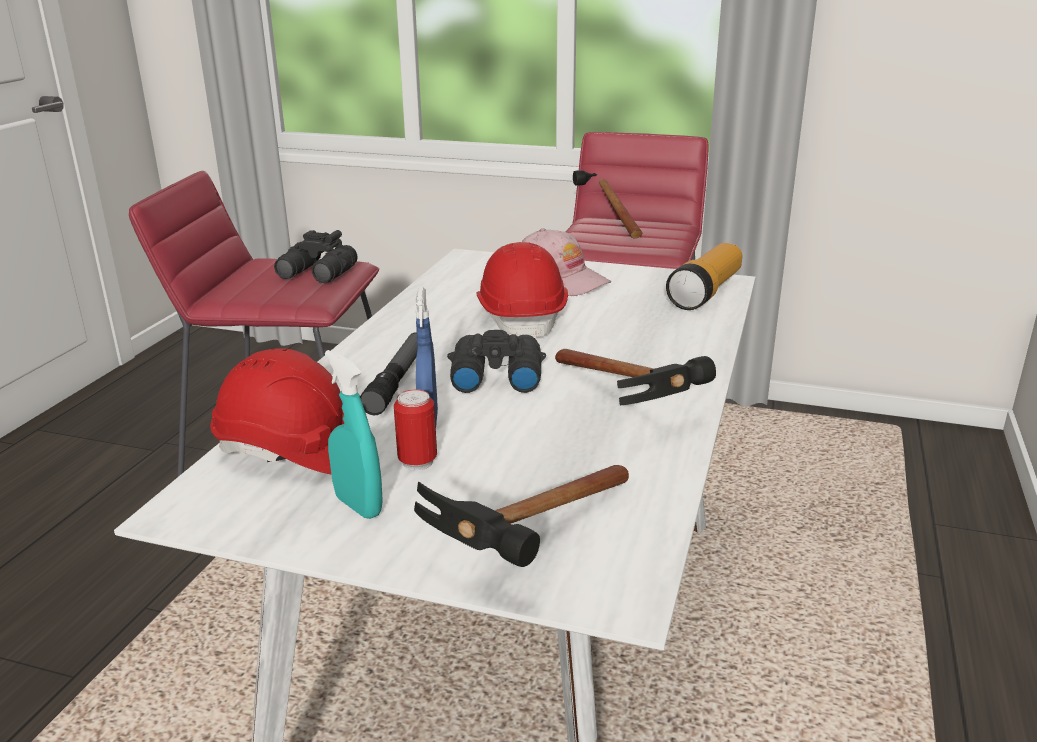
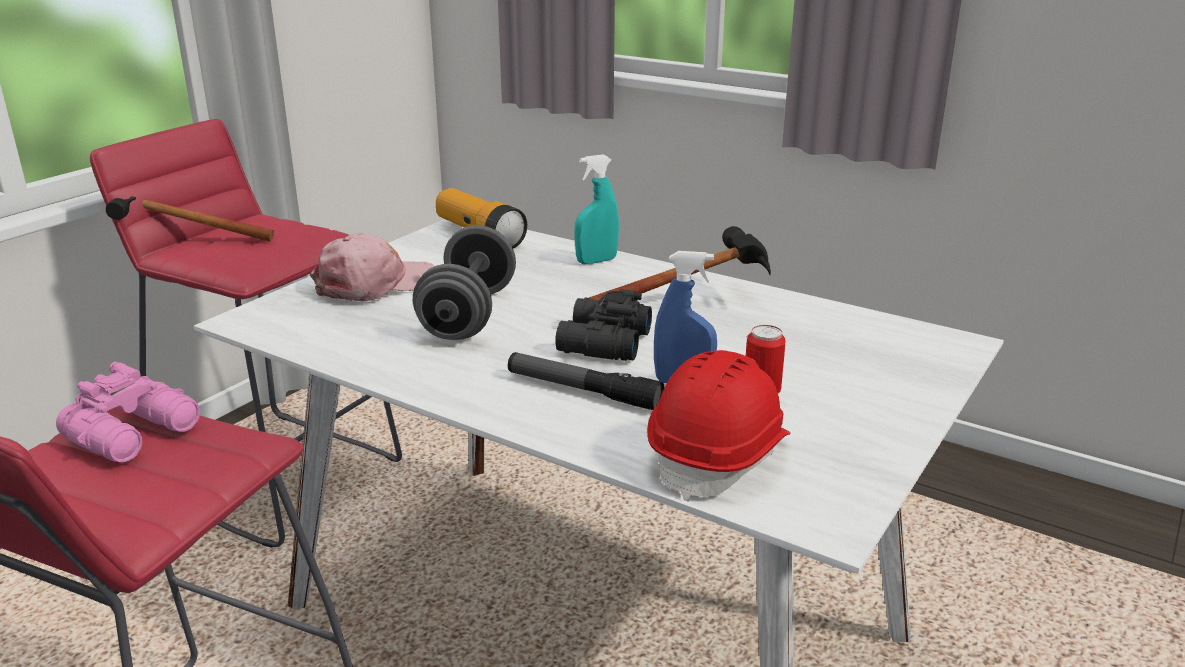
camera: 75 degrees left, 0 degrees up
black binoculars [274,230,358,283] -> pink binoculars [56,362,200,462]
turquoise spray bottle [325,350,383,519] -> turquoise spray bottle moved to [574,154,619,264]
hammer [414,465,629,567] -> none
red hard hat [477,242,568,339] -> grey dumbbell [413,225,516,340]

